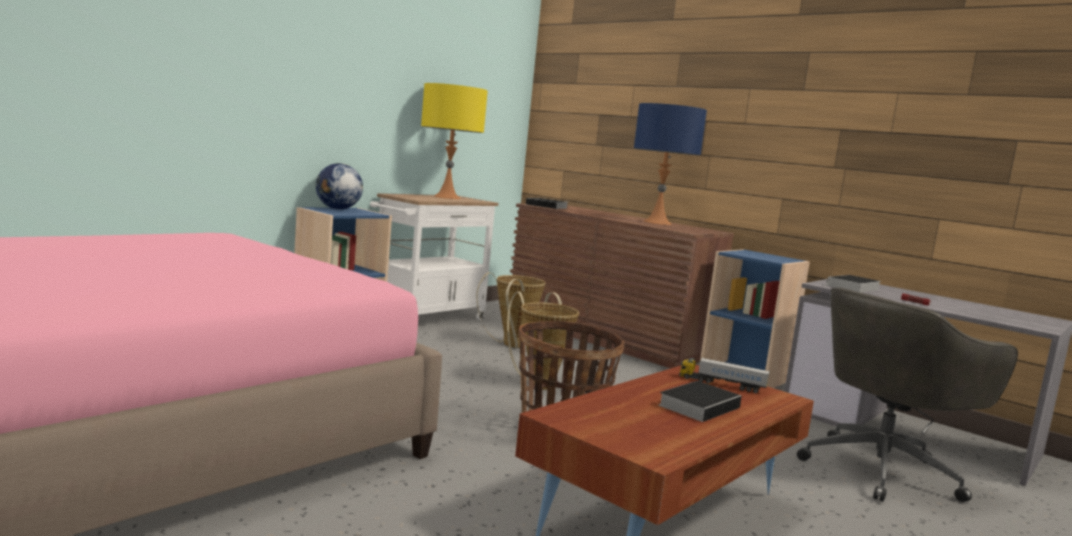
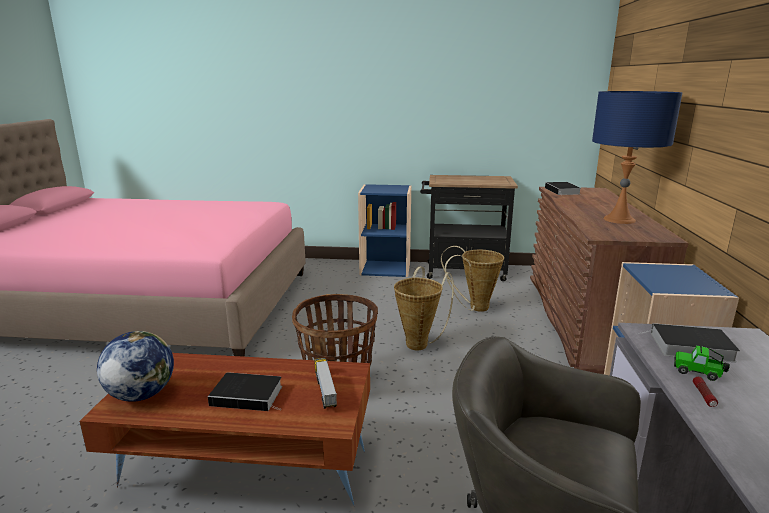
camera: 55 degrees right, 10 degrees up
globe [316,163,363,209] -> globe moved to [97,331,174,402]
white cart [370,193,498,320] -> black cart [420,175,518,282]
yellow table lamp [421,83,488,199] -> none
none -> toy car [674,346,730,381]

